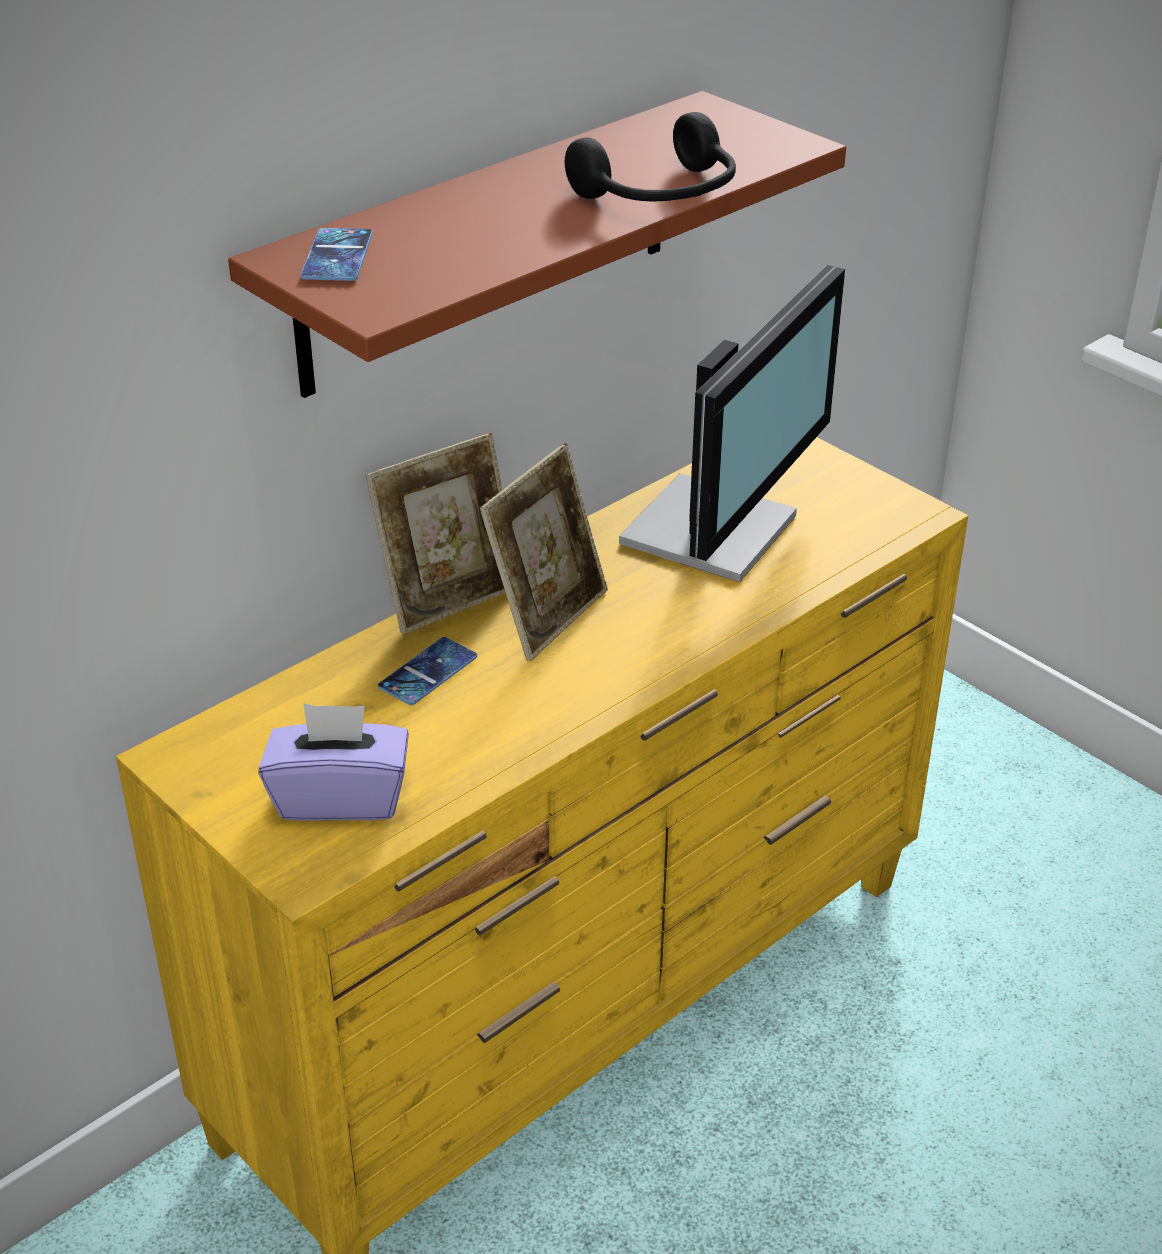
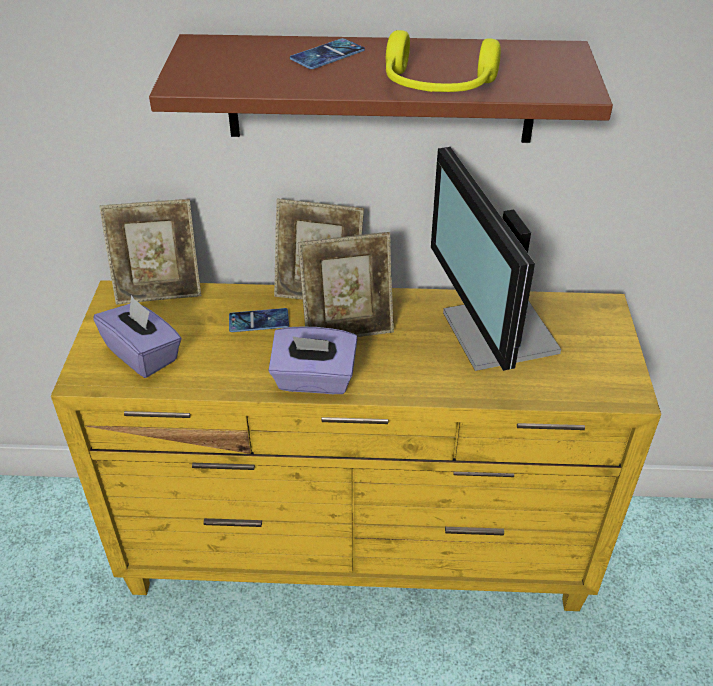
camera: 45 degrees right, 5 degrees up
phone [300,228,373,281] -> phone moved to [290,38,365,69]
black headphones [565,112,736,202] -> yellow headphones [386,30,501,92]
monitor [619,265,845,582] -> monitor turned 90 degrees clockwise [431,147,561,371]
none -> picture frame [99,199,201,305]
none -> purple tissue box [268,327,357,394]

